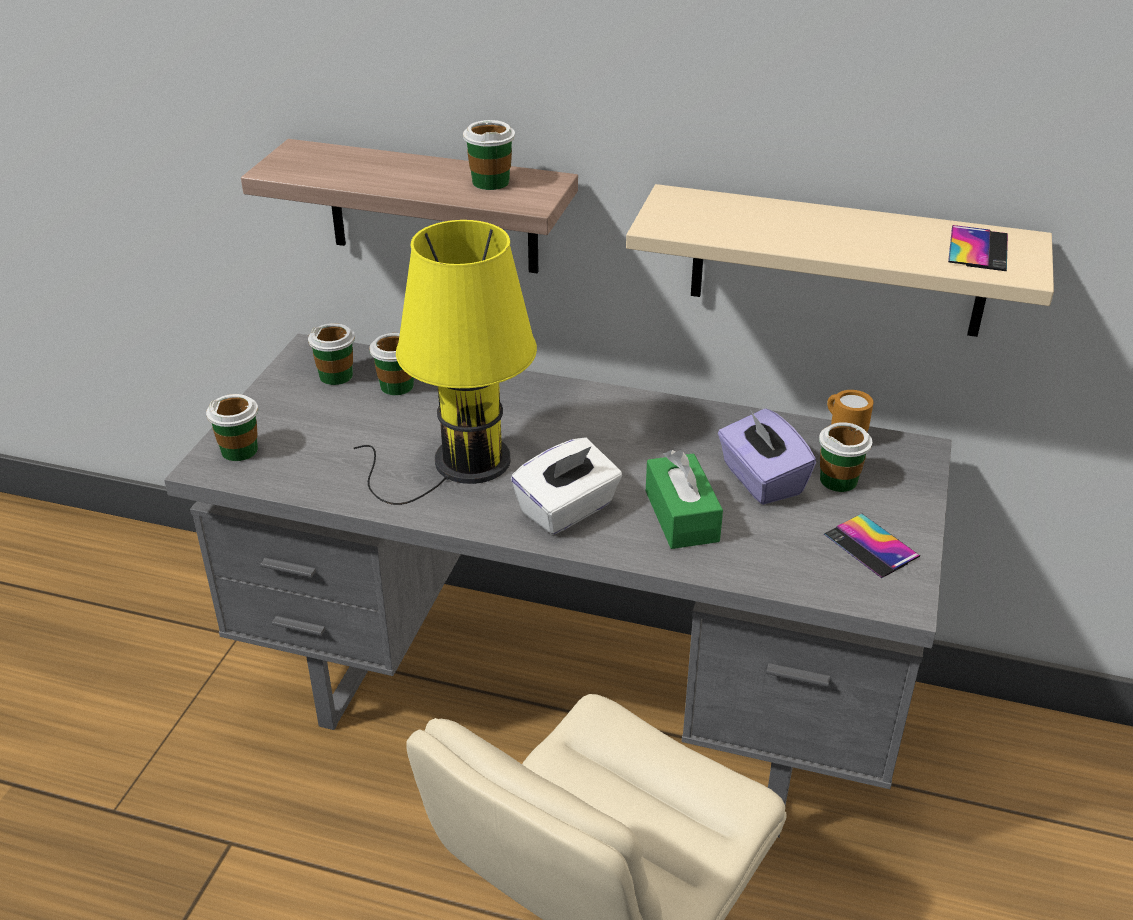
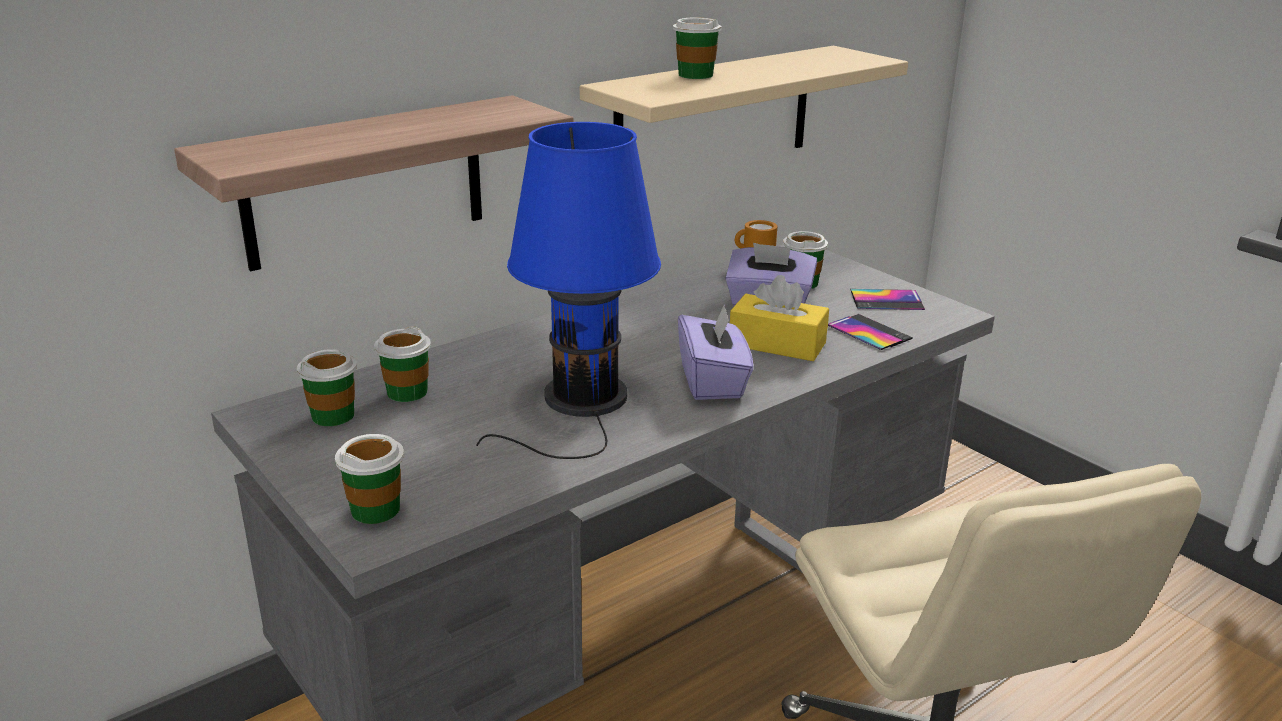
camera: 55 degrees left, 10 degrees down
yellow table lamp [354,220,537,505] -> blue table lamp [477,122,661,459]
cup [463,120,515,190] -> cup moved to [673,17,721,79]
white tissue box [511,438,622,535] -> purple tissue box [678,303,753,400]
green tissue box [646,450,723,549] -> yellow tissue box [730,275,829,361]
phone [948,225,1008,271] -> phone moved to [828,314,913,350]

